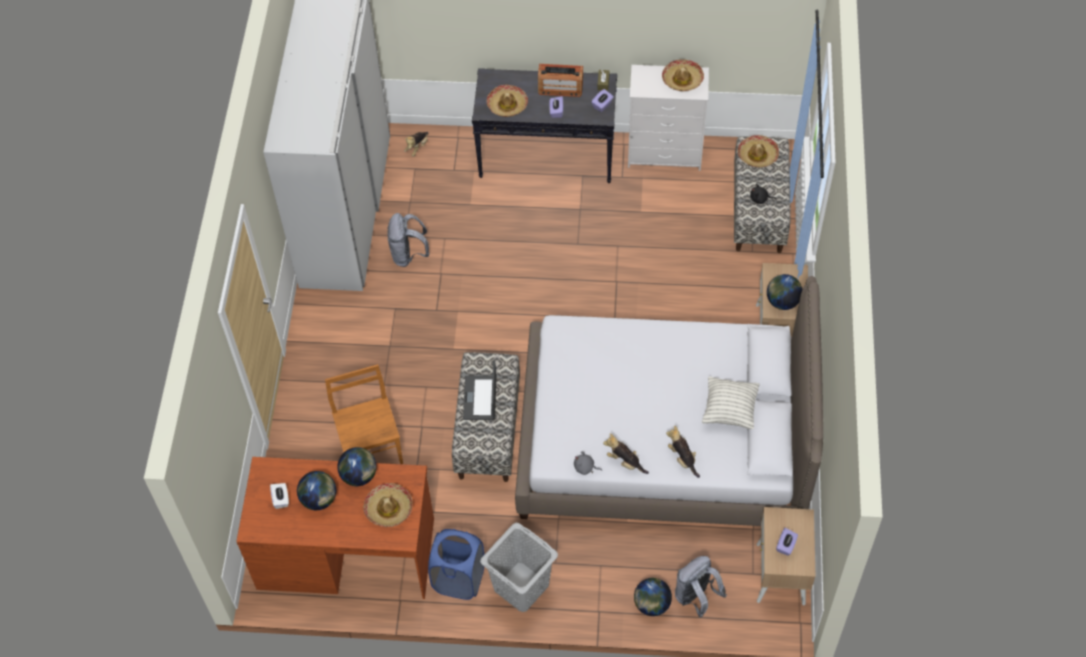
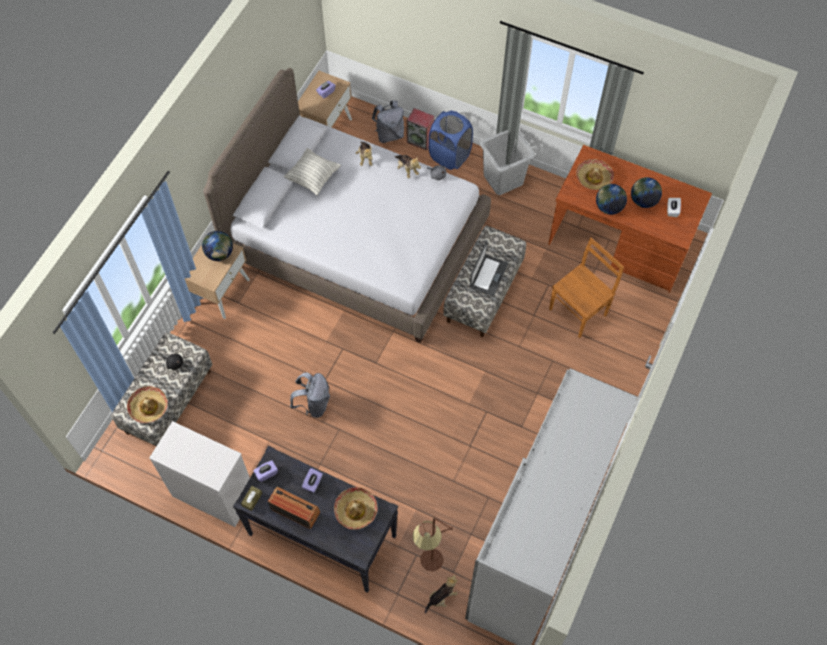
camera: 160 degrees left, 5 degrees up
brown chair [325,364,403,464] -> brown chair turned 135 degrees counterclockwise [549,238,624,338]
grey backpack [388,213,429,267] -> grey backpack moved to [290,372,330,418]
blue laundry basket [428,529,484,600] -> blue laundry basket moved to [429,111,473,170]
globe [634,578,672,616] -> speaker [406,108,435,150]
hat [662,59,704,91] -> none
none -> brown floor lamp [413,517,453,571]

